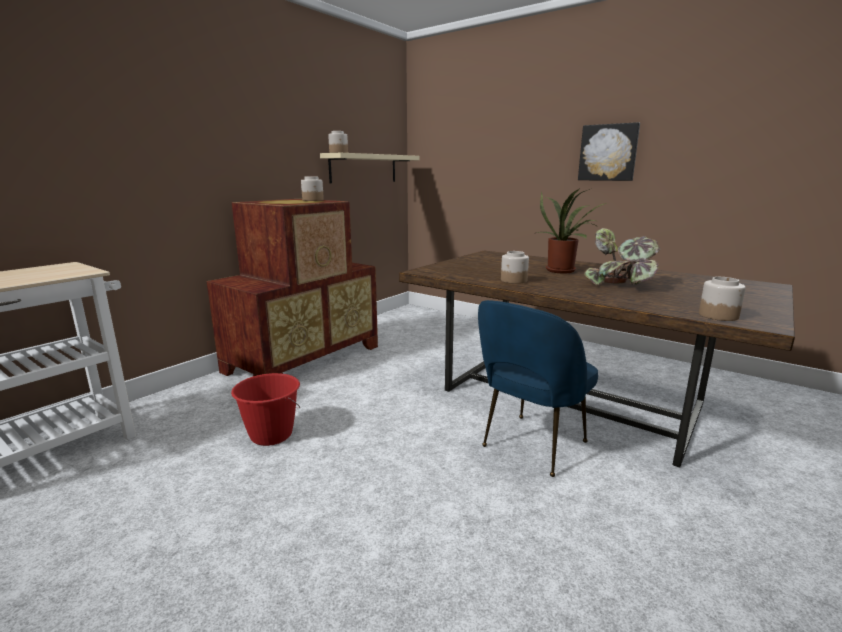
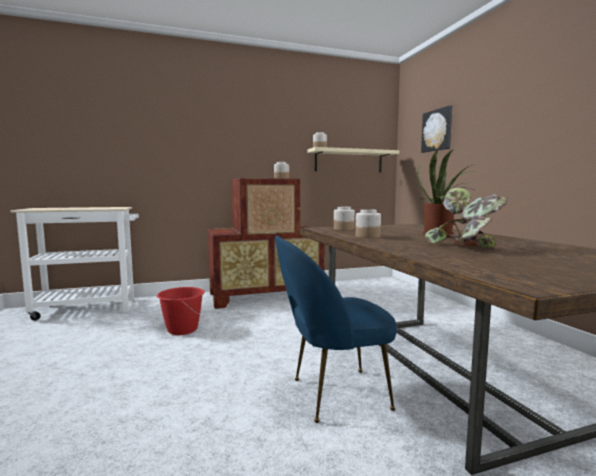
camera: 35 degrees right, 10 degrees down
picture [578,122,640,181] -> picture moved to [421,105,452,153]
jar [699,277,746,321] -> jar moved to [334,207,355,230]

